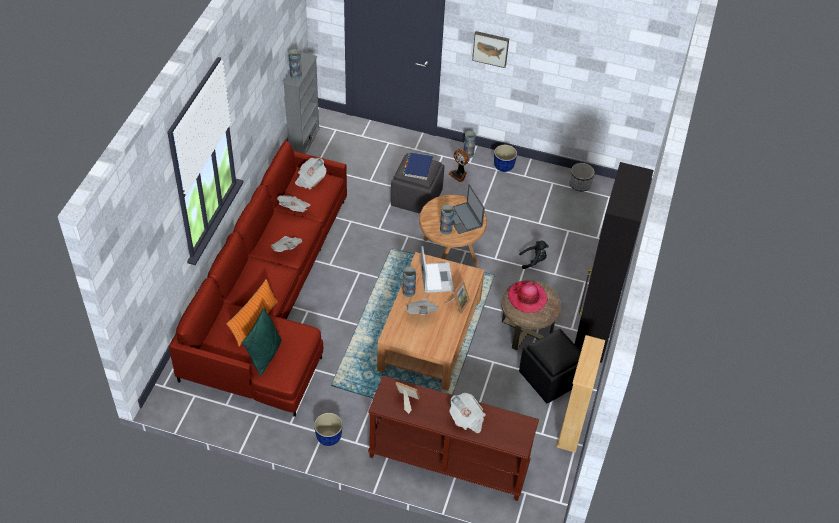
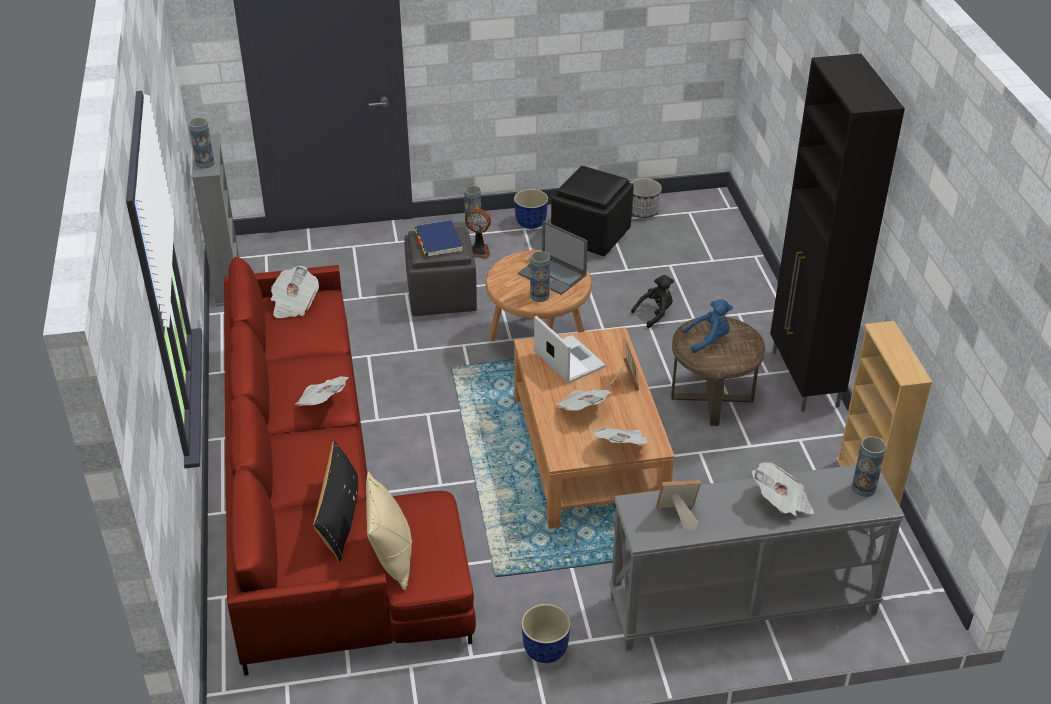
camera: 25 degrees left, 10 degrees down
orange pillow [227,279,278,346] -> black pillow [313,440,358,562]
green pillow [242,307,282,376] -> beige pillow [366,471,412,590]
newspaper [277,196,310,212] -> newspaper moved to [593,427,649,444]
brown console table [368,375,539,501] -> grey console table [609,465,905,651]
vase [402,267,416,297] -> vase moved to [852,436,886,497]
picture [472,31,509,68] -> none
hat [508,281,548,313] -> blue plush toy [682,299,732,353]
black ottoman [519,328,581,403] -> black ottoman moved to [551,166,634,256]

